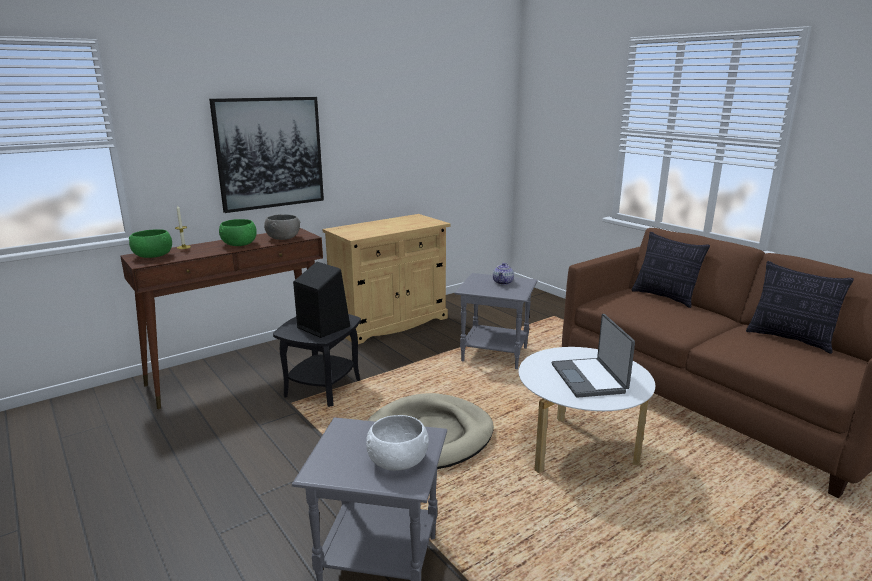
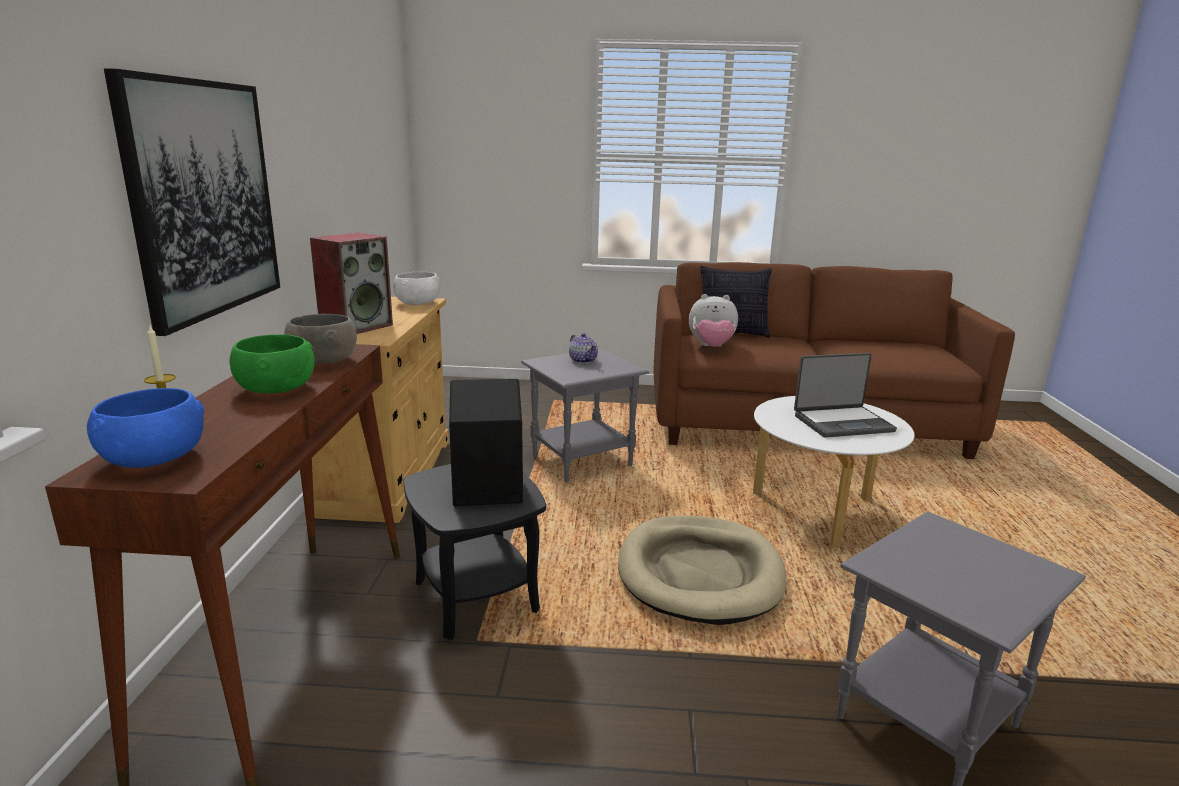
camera: 50 degrees left, 0 degrees up
green bowl [129,229,172,258] -> blue bowl [87,388,204,468]
white bowl [366,415,429,471] -> white bowl moved to [393,272,440,305]
laptop [552,314,635,397] -> laptop turned 45 degrees counterclockwise [794,353,897,438]
pillow [746,261,854,354] -> none
none -> speaker [310,233,393,334]
none -> plush toy [689,294,738,347]

